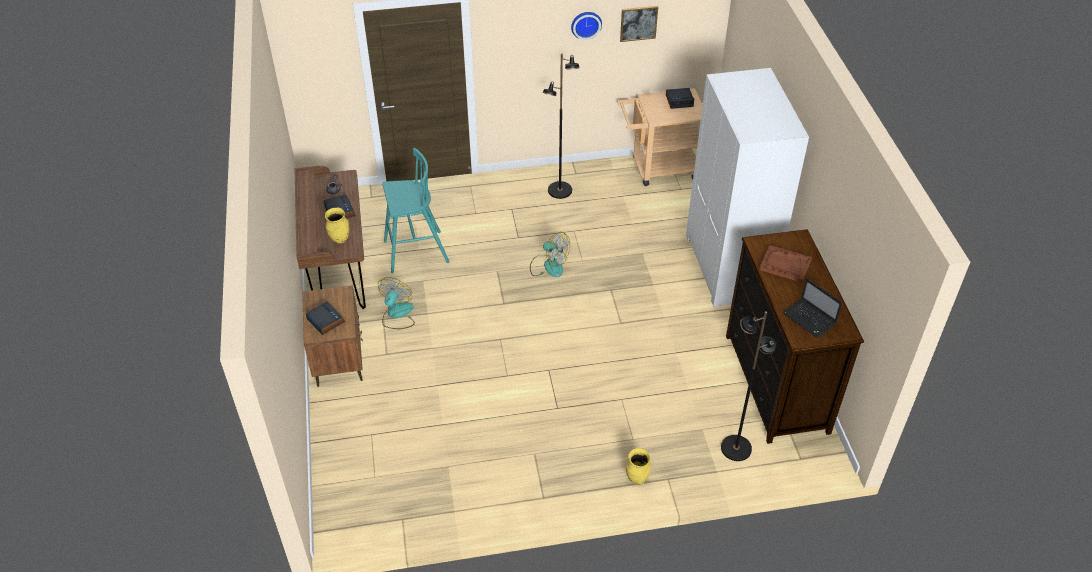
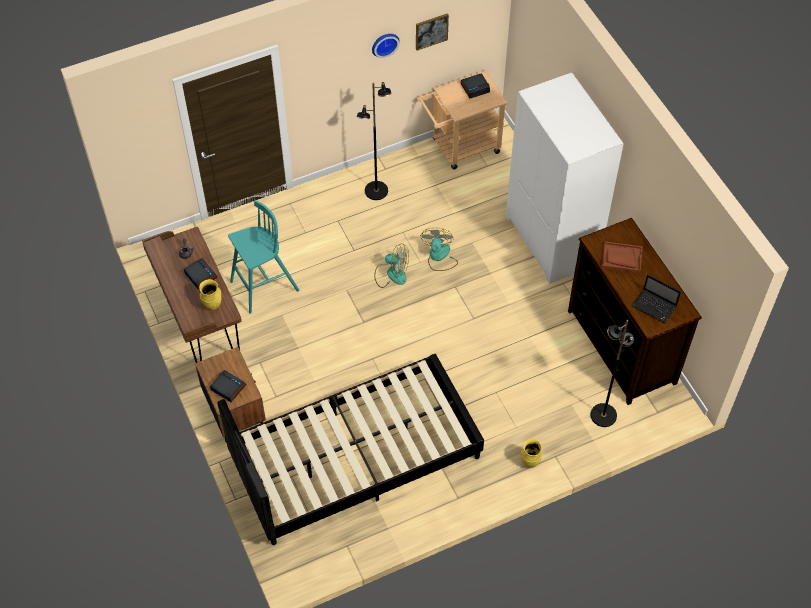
camera: 15 degrees left, 10 degrees up
fan [378,277,415,329] -> fan moved to [420,228,458,271]
none -> black bed [217,354,484,545]

